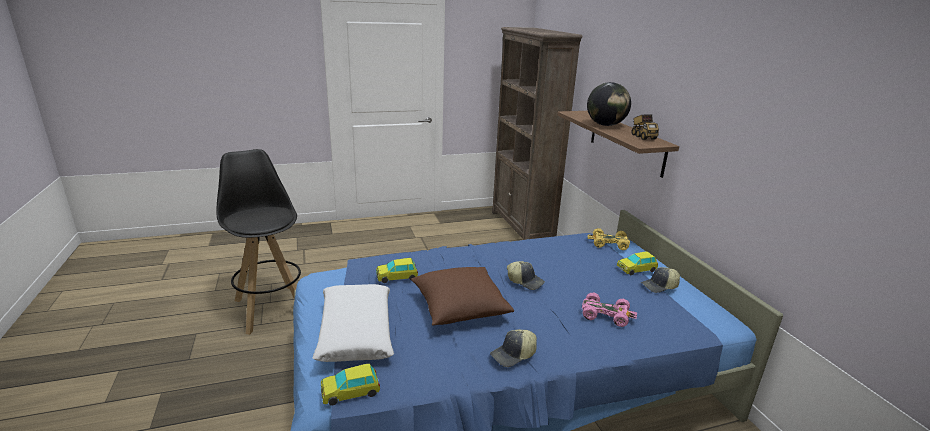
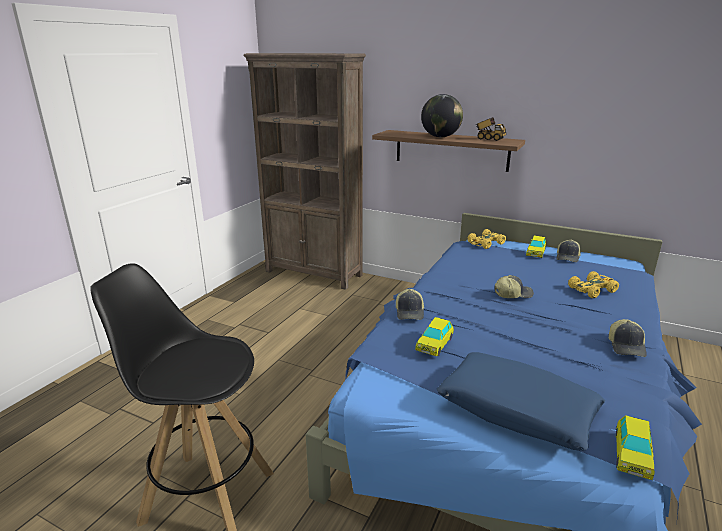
camera: 45 degrees left, 0 degrees up
white pillow [312,284,394,362] -> blue pillow [436,352,605,451]
brown pillow [411,267,514,325] -> none
pink toy car [582,292,637,327] -> yellow toy car [568,271,619,298]
none -> cap [396,289,424,320]

